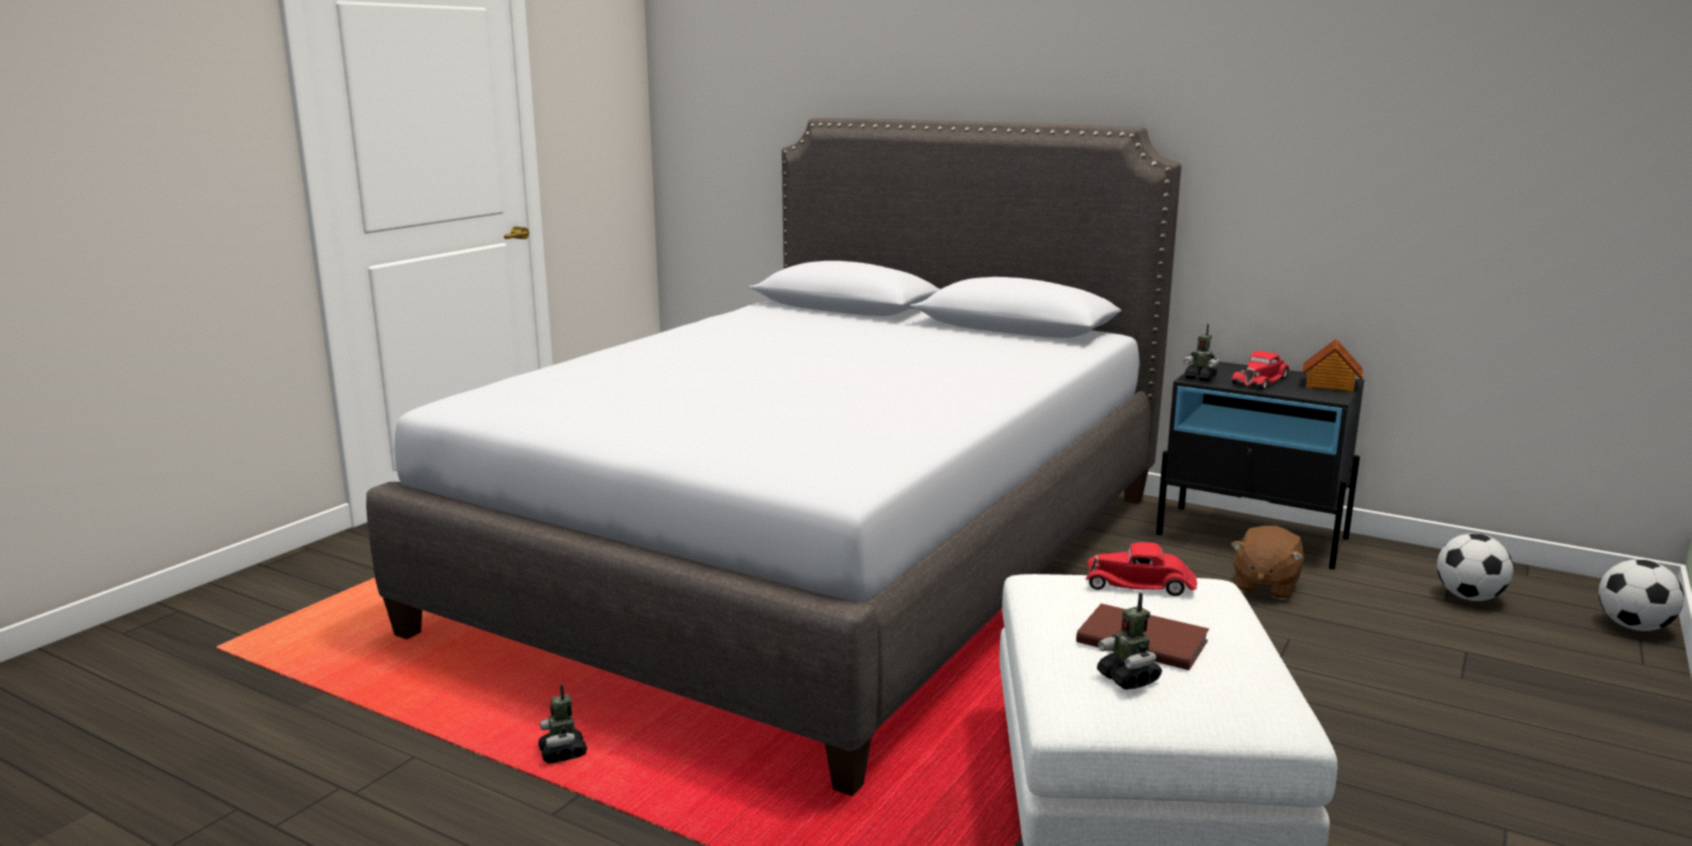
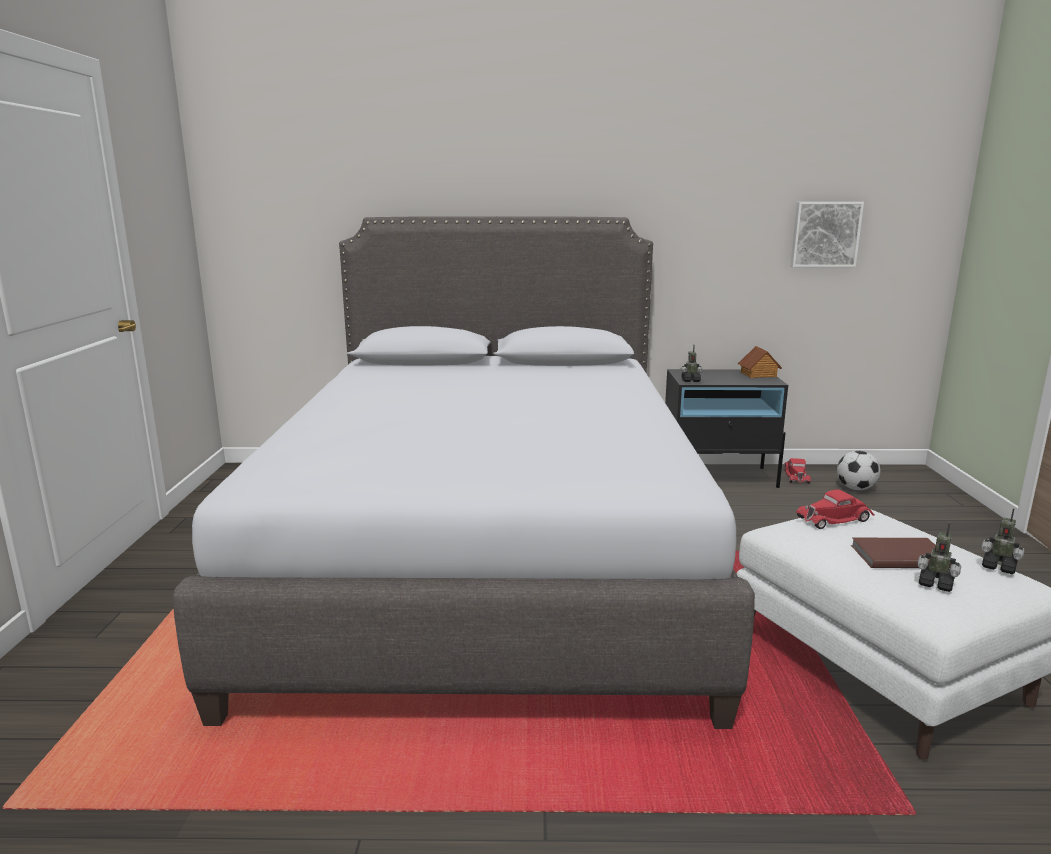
camera: 30 degrees left, 0 degrees up
toy robot [538,684,587,763] -> toy robot moved to [981,508,1025,574]
brown plush toy [1231,526,1304,600] -> none
red toy car [1232,351,1290,390] -> red toy car moved to [784,458,811,484]
football [1599,559,1684,631] -> none
none -> picture [790,202,864,267]

